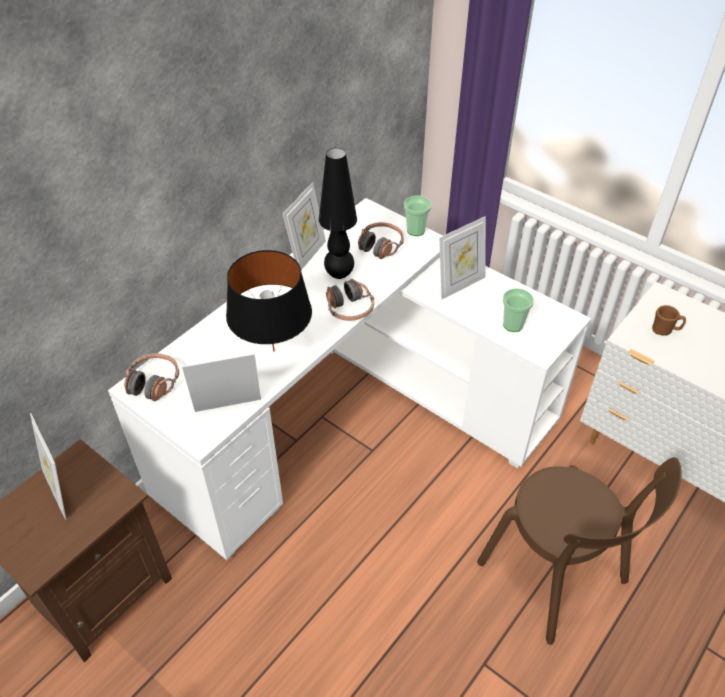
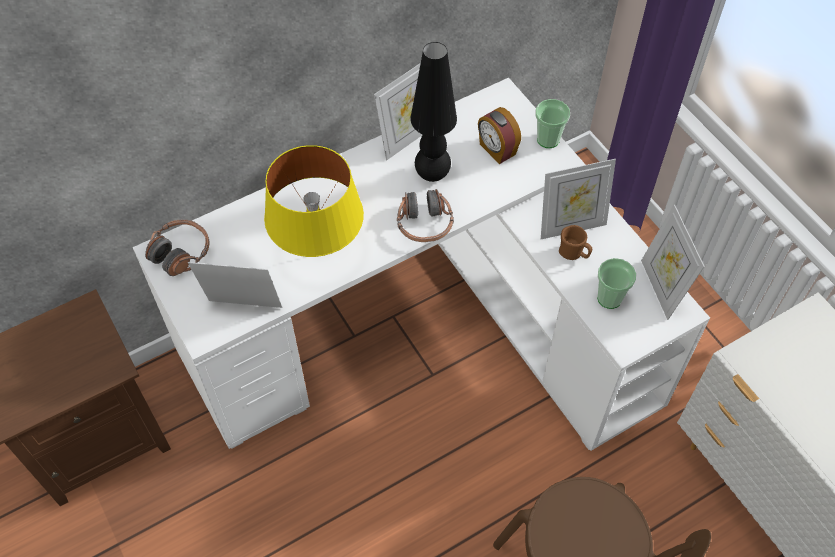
camera: 20 degrees right, 10 degrees up
picture frame [30,413,66,520] -> picture frame moved to [641,205,705,320]
black table lamp [226,250,312,352] -> yellow table lamp [264,145,364,257]
headphones [358,222,404,259] -> alarm clock [478,107,521,164]
brown mug [652,305,686,336] -> brown mug moved to [559,225,592,260]

